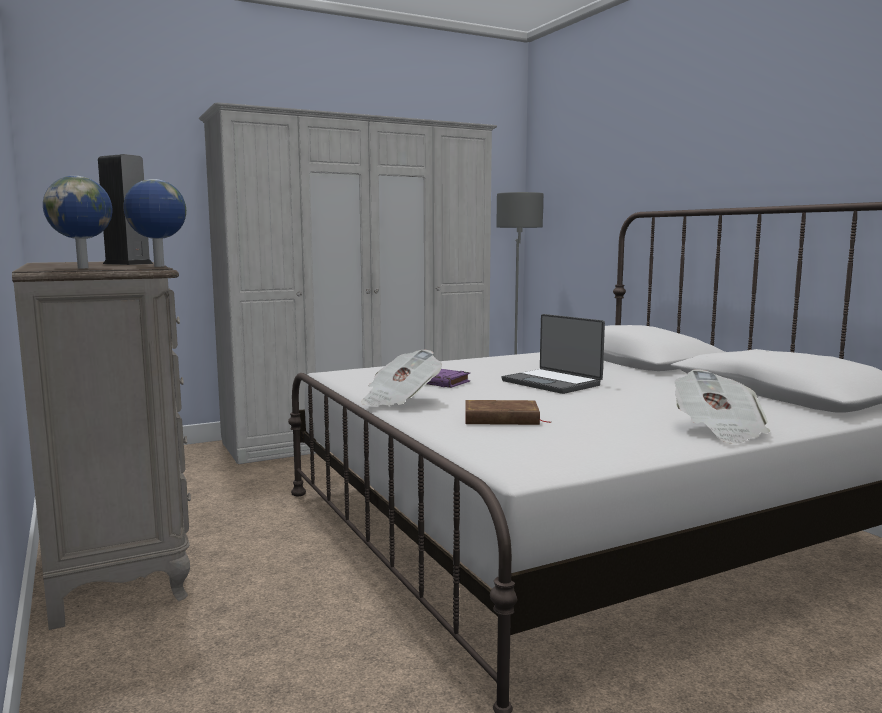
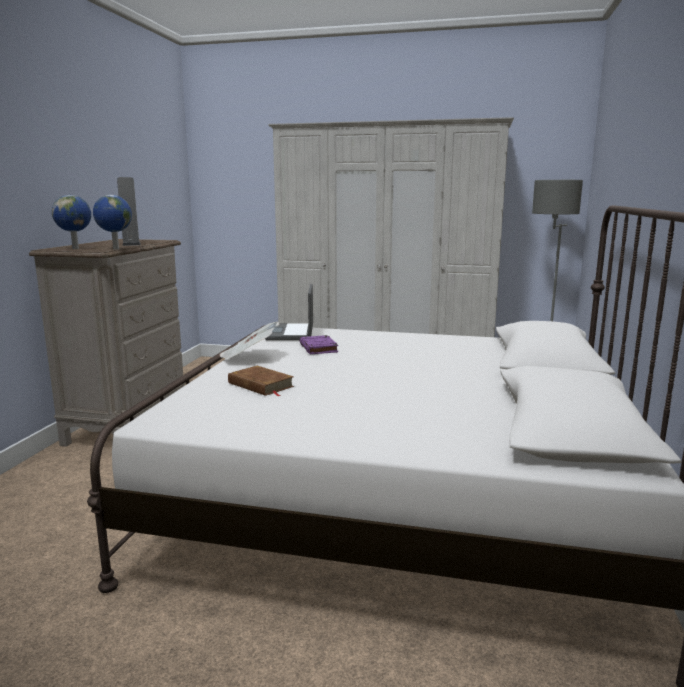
camera: 40 degrees right, 5 degrees up
laptop [502,314,605,394] -> laptop moved to [265,284,313,340]
newspaper [674,369,770,444] -> none

